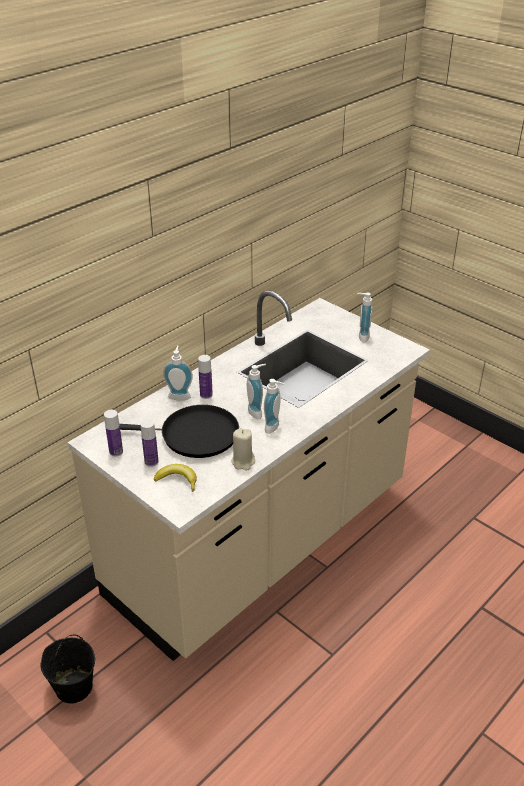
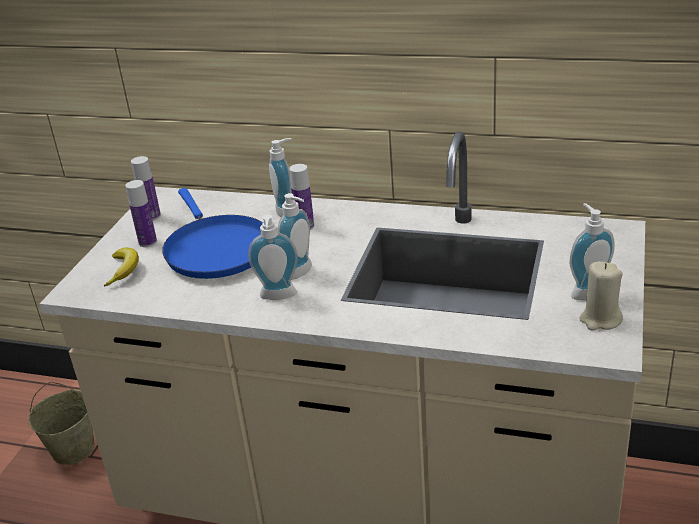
camera: 65 degrees right, 5 degrees down
black bucket [40,635,95,704] -> beige bucket [28,382,95,465]
black frying pan [120,405,239,458] -> blue frying pan [162,188,263,279]
beige candle [231,428,255,470] -> beige candle moved to [579,261,623,331]

